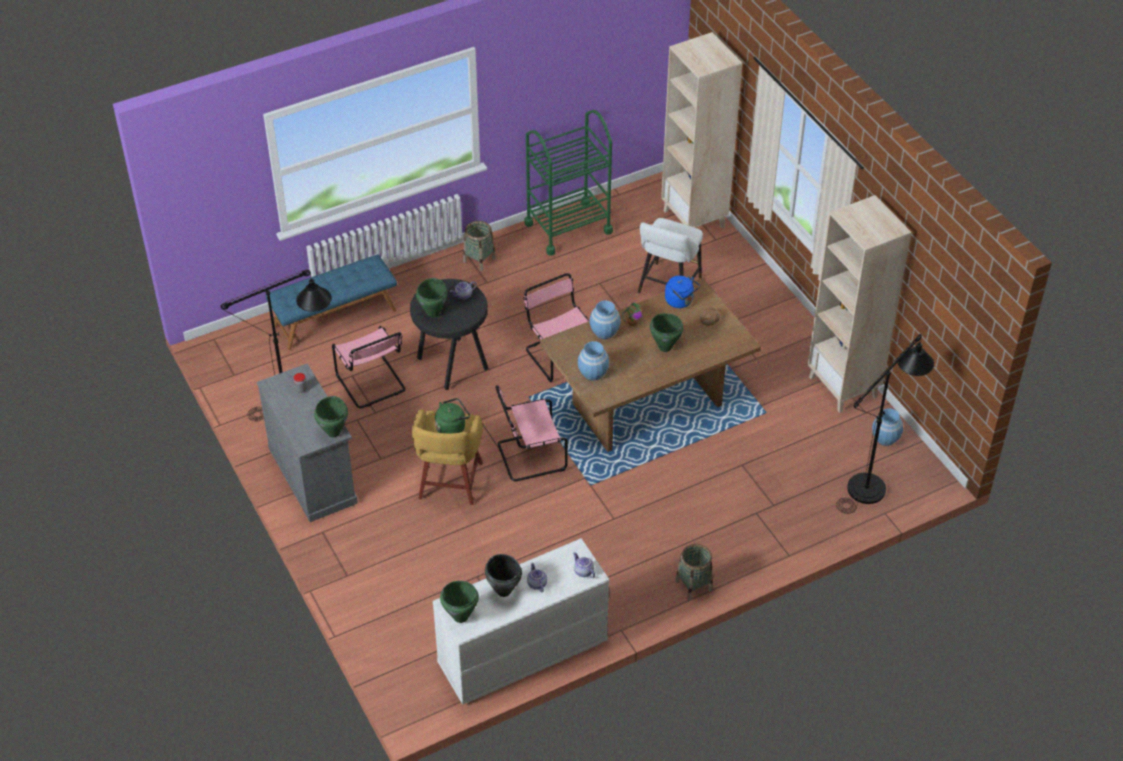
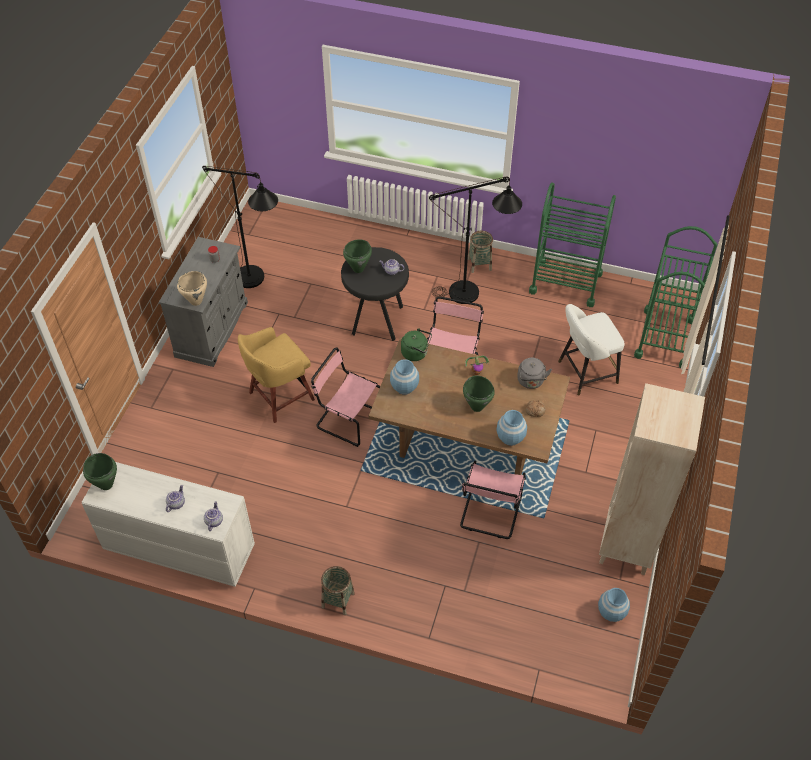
camera: 45 degrees right, 5 degrees up
blue bench [266,254,397,350] -> none
green cooking pot [314,396,348,437] -> beige cooking pot [177,271,207,306]
pink chair [332,326,405,408] -> pink chair moved to [460,461,526,539]
green kettle [435,398,470,433] -> green kettle moved to [401,328,432,361]
black cooking pot [485,554,522,597] -> none
blue vase [589,300,621,339] -> blue vase moved to [496,410,527,446]
beige bookcase [661,32,742,229] -> green cart [634,226,717,368]
blue kettle [665,276,700,308] -> grey kettle [517,358,552,389]
black floor lamp [836,334,934,514] -> black floor lamp moved to [429,177,522,304]

